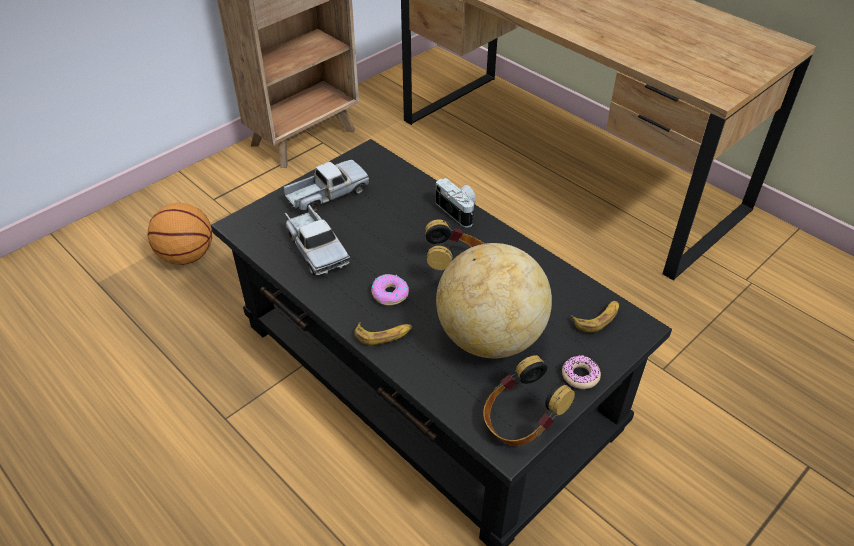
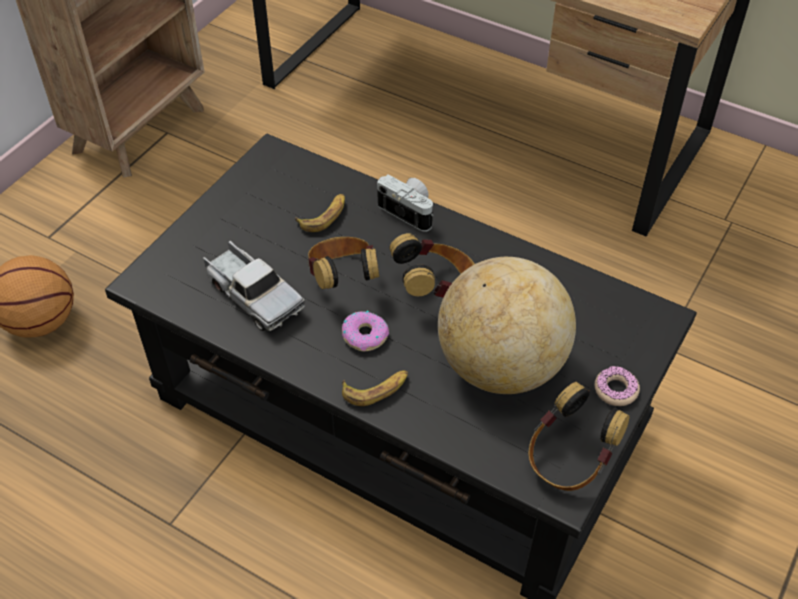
camera: 15 degrees left, 5 degrees up
toy truck [283,160,369,212] -> none
banana [571,301,619,332] -> banana moved to [295,194,345,232]
none -> headphones [307,237,379,289]

